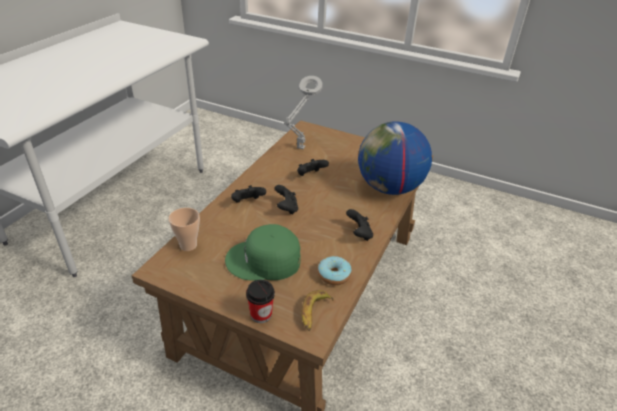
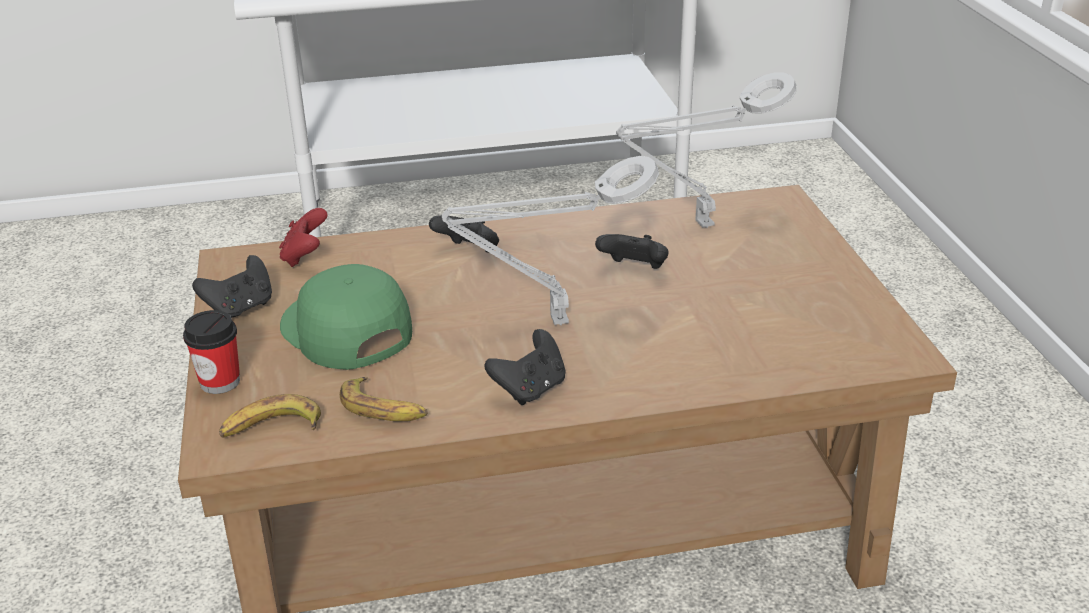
camera: 55 degrees right, 5 degrees down
cup [169,208,200,251] -> red game controller [279,208,327,267]
black game controller [275,185,298,215] -> black game controller moved to [192,255,272,318]
donut [318,256,352,285] -> banana [340,377,428,421]
globe [358,121,432,195] -> none
none -> grey table lamp [442,156,659,325]

